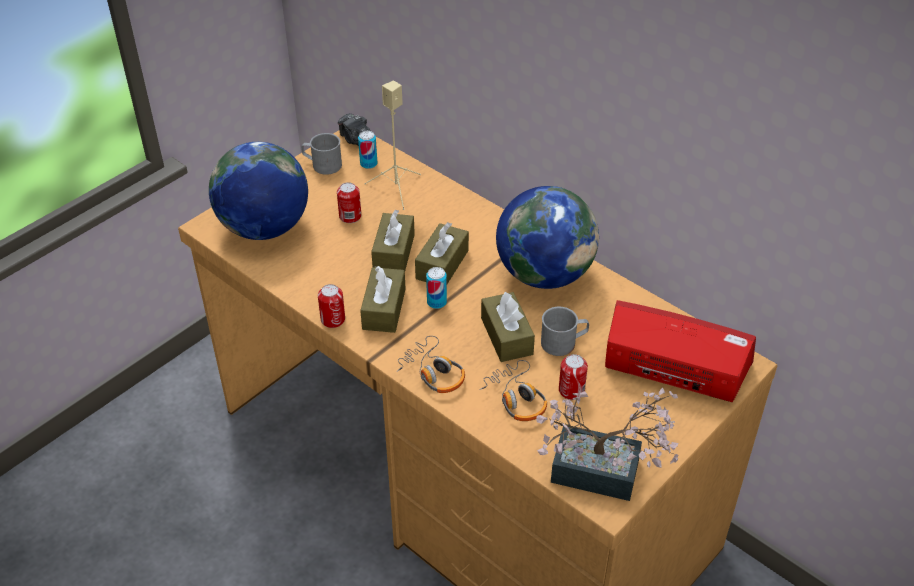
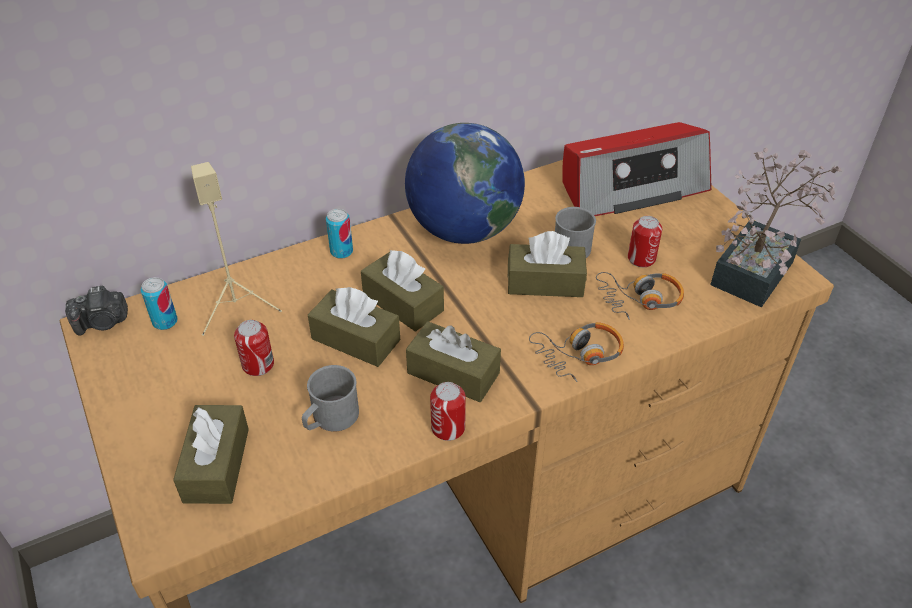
camera: 70 degrees left, 0 degrees up
globe [209,142,308,240] -> brown tissue box [173,405,249,504]
grey mug [301,133,342,175] -> grey mug moved to [302,365,359,432]
can [426,267,447,309] -> can moved to [326,209,353,259]
radio [605,300,756,402] -> radio turned 150 degrees counterclockwise [562,122,712,216]

